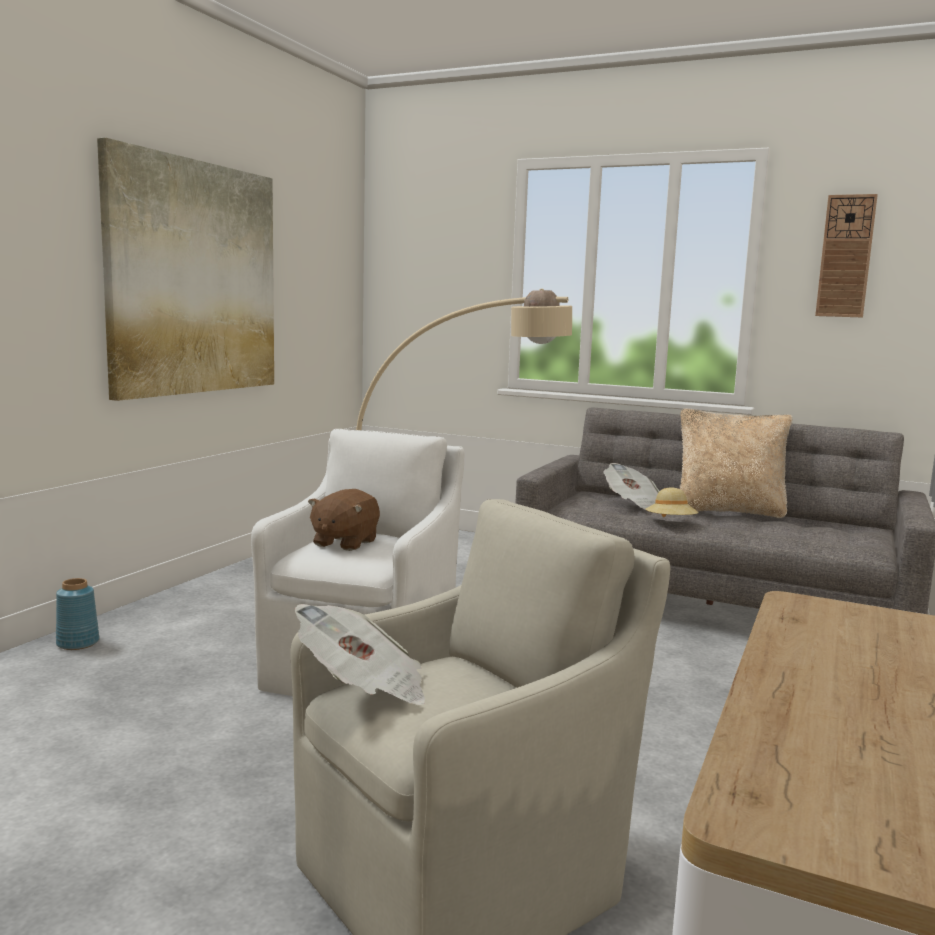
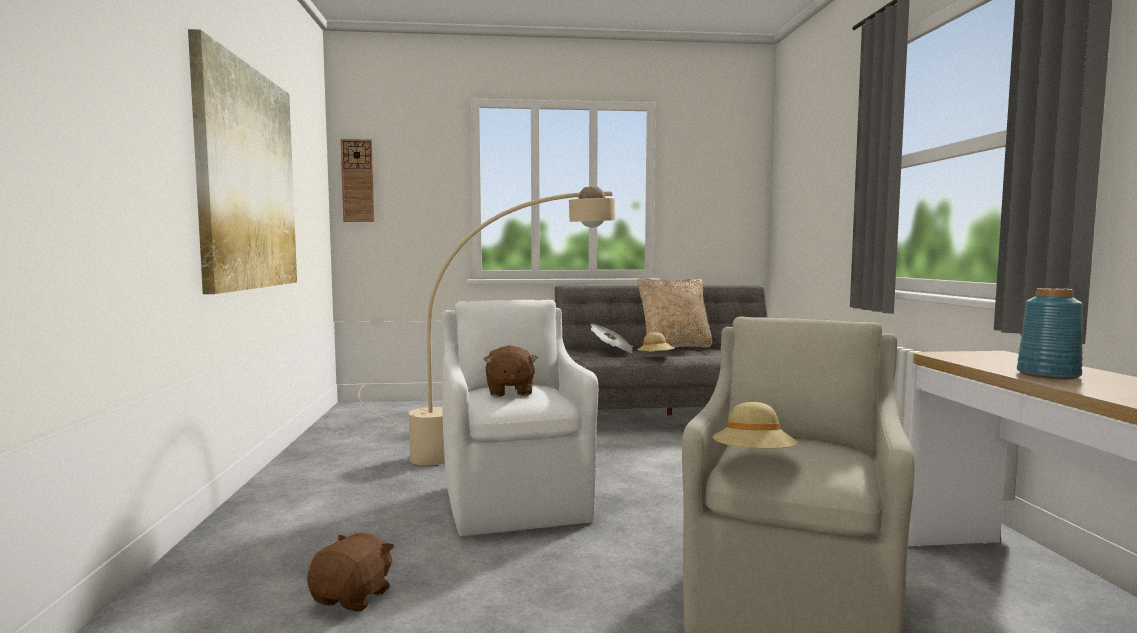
camera: 30 degrees left, 5 degrees down
blue vase [56,578,100,650] -> blue vase moved to [1017,288,1083,379]
newspaper [294,604,425,705] -> beige hat [712,402,798,449]
wall clock [815,194,878,318] -> wall clock moved to [341,139,375,222]
none -> brown plush toy [307,533,394,612]

